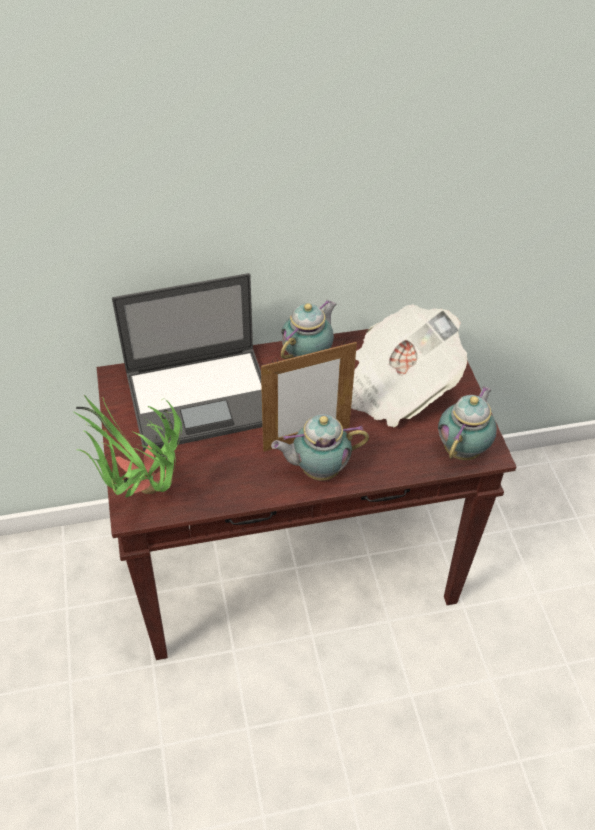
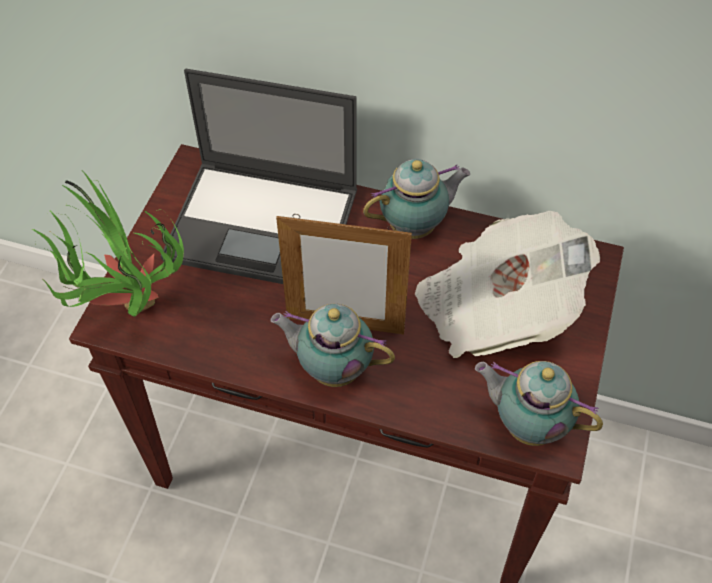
camera: 30 degrees right, 5 degrees up
teapot [438,386,497,460] -> teapot turned 120 degrees counterclockwise [475,361,603,446]

